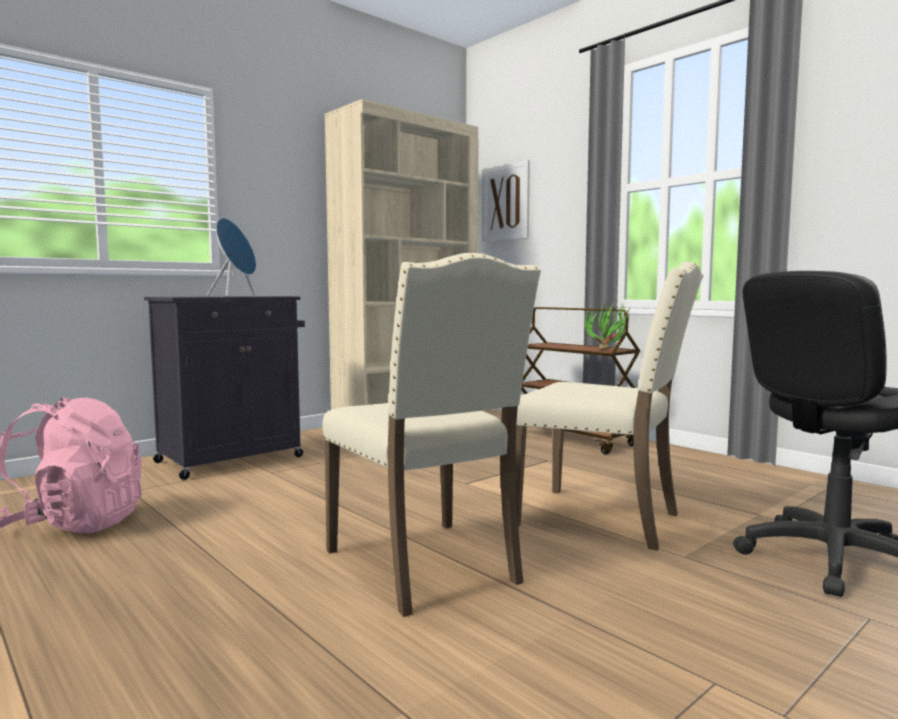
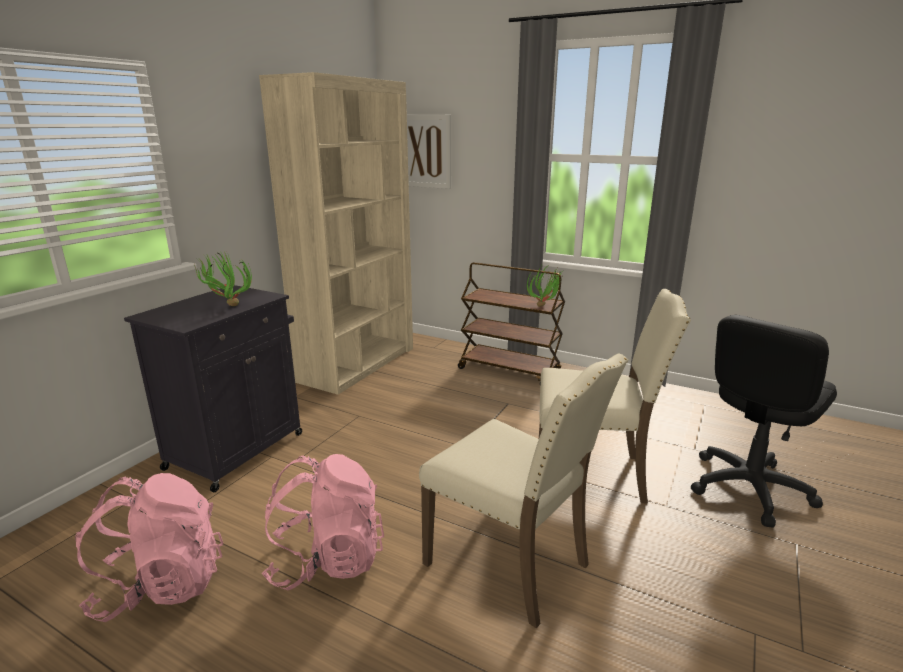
camera: 20 degrees left, 15 degrees up
blue speaker [207,218,256,296] -> potted plant [194,250,252,306]
none -> pink backpack [262,454,384,590]

